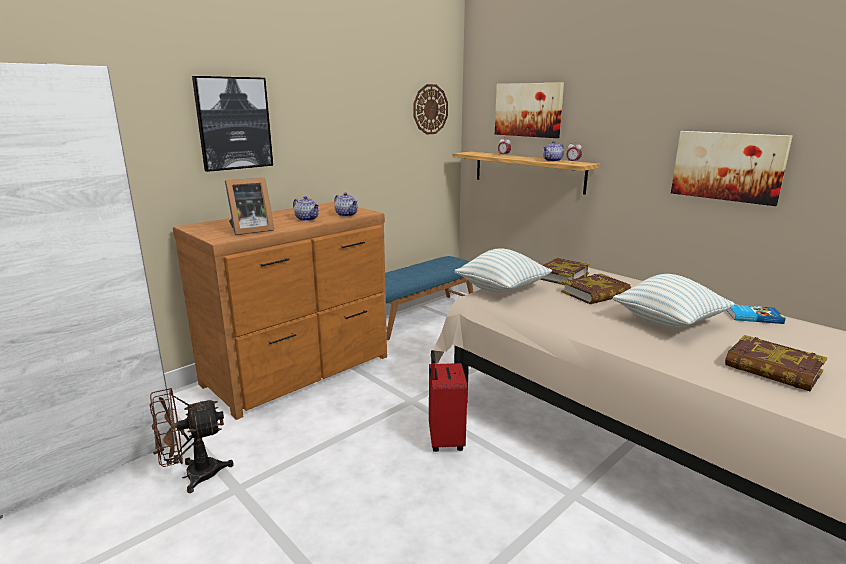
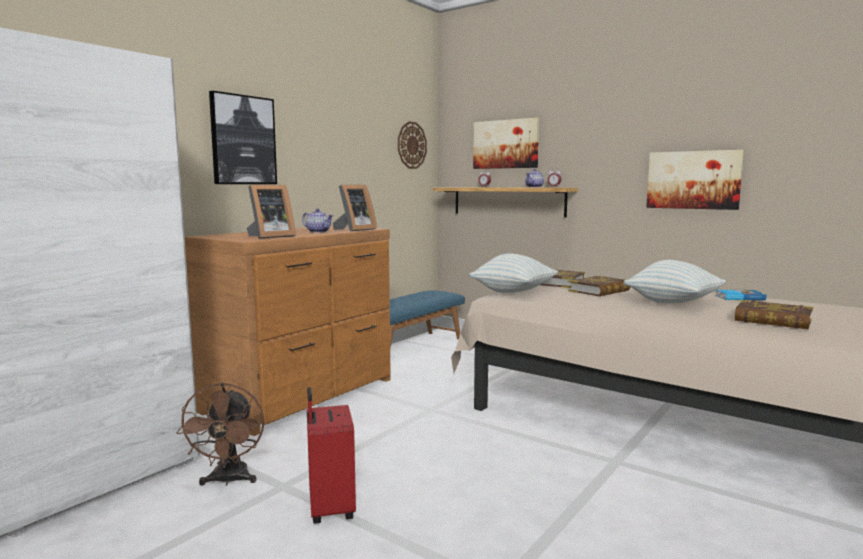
camera: 10 degrees left, 10 degrees down
brown fan [150,388,234,493] -> brown fan turned 60 degrees counterclockwise [177,382,264,486]
teapot [334,193,358,217] -> picture frame [333,185,377,231]
red suitcase [429,350,467,452] -> red suitcase moved to [307,387,356,524]

